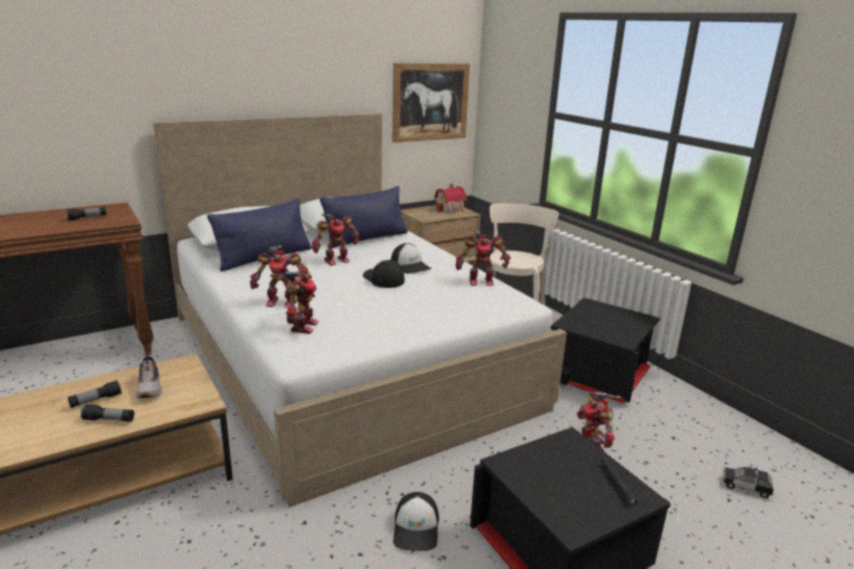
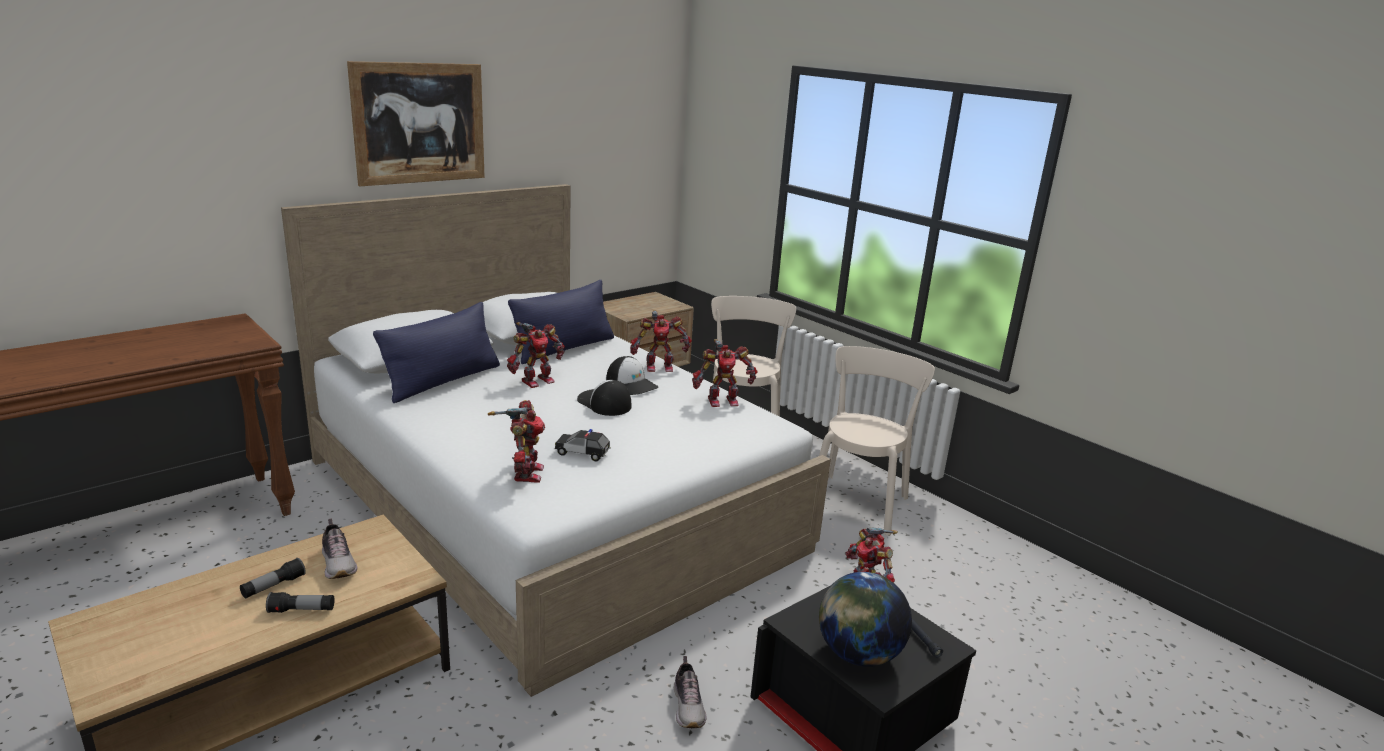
camera: 10 degrees left, 0 degrees up
flashlight [66,207,106,221] -> none
toy robot [250,245,312,307] -> toy robot moved to [630,310,692,372]
picture [392,63,470,143] -> picture moved to [347,61,485,186]
cap [393,492,439,551] -> shoe [674,656,706,728]
toy house [434,184,467,214] -> none
black storage box [550,298,660,403] -> beige chair [819,346,935,536]
toy car [723,467,774,498] -> toy car moved to [555,429,611,461]
none -> globe [819,572,912,667]

